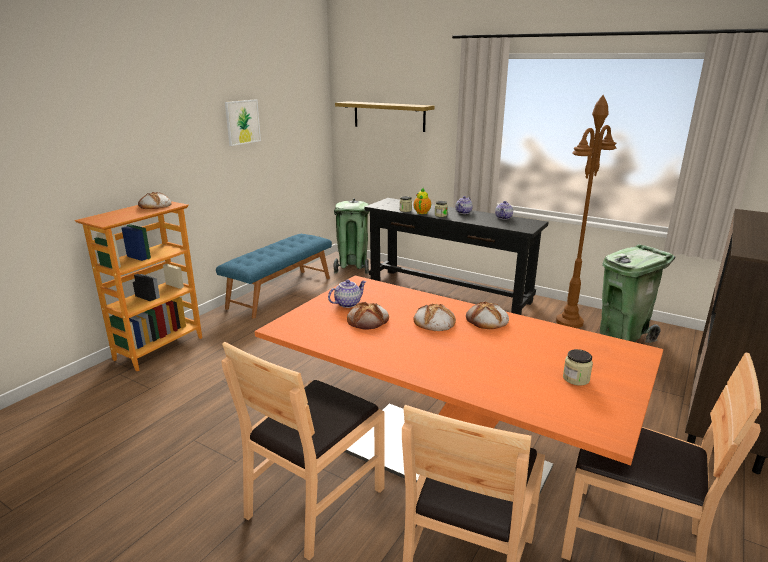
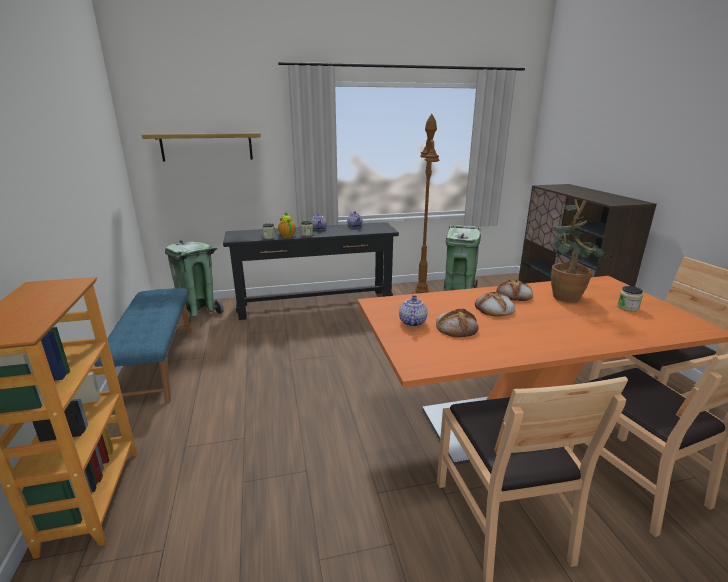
camera: 45 degrees left, 0 degrees up
bread [138,192,172,209] -> none
picture [225,99,261,146] -> none
none -> potted plant [551,199,612,303]

